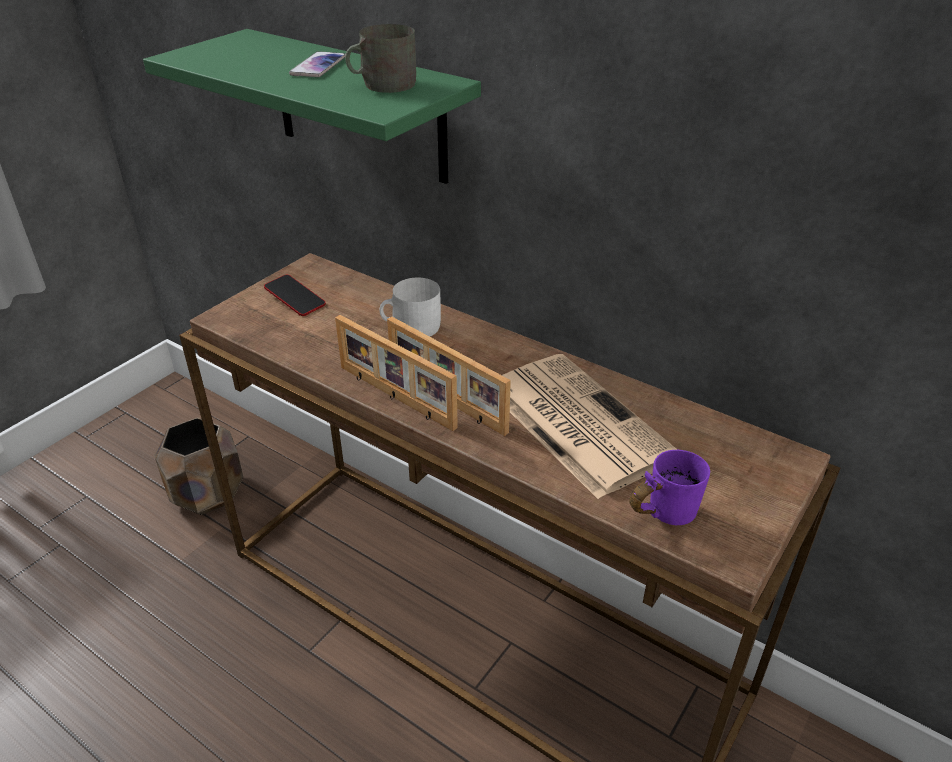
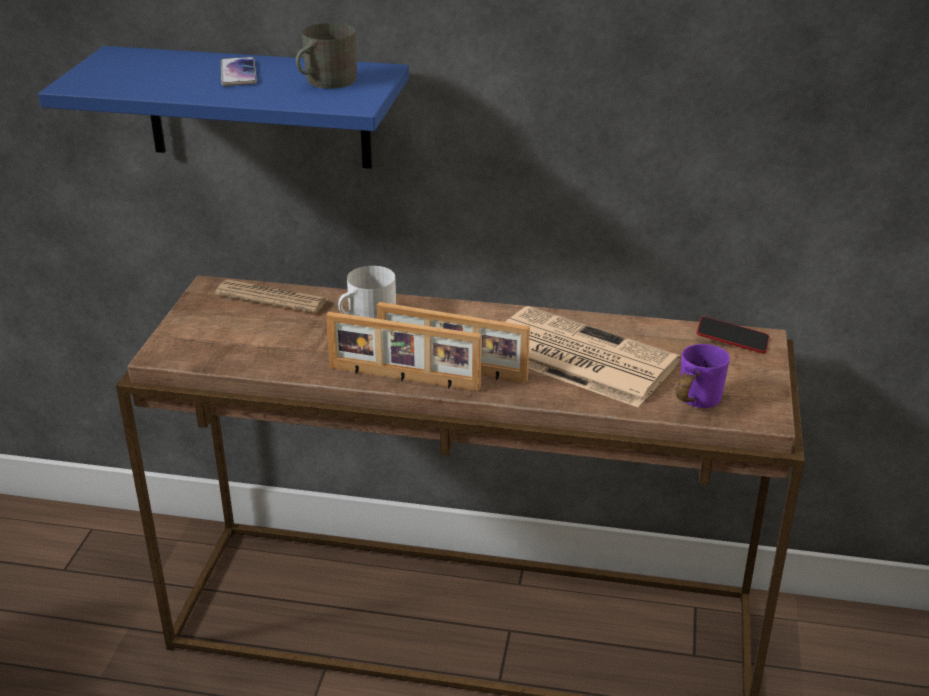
camera: 25 degrees left, 5 degrees down
green shelf [143,29,481,184] -> blue shelf [38,46,409,169]
brown planter [154,417,243,515] -> none
phone [264,275,326,316] -> phone moved to [696,316,769,354]
none -> newspaper [215,280,328,313]

